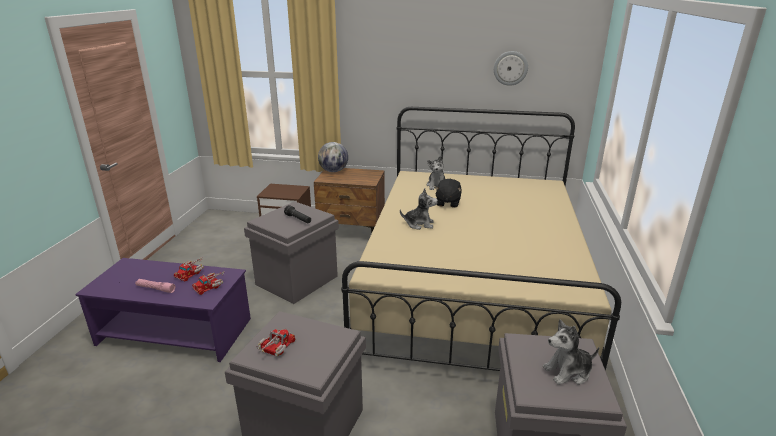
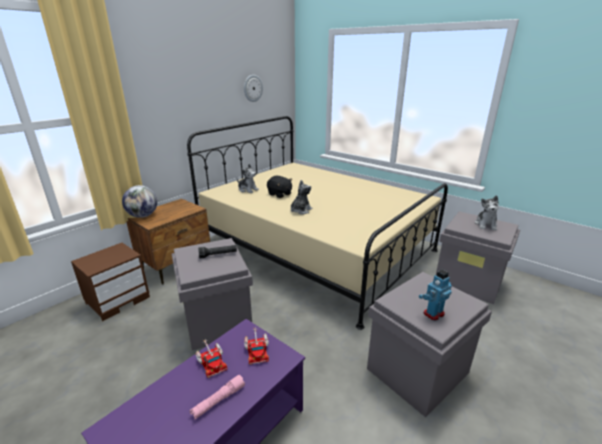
camera: 60 degrees left, 0 degrees up
toy truck [257,329,295,356] -> toy robot [419,270,452,321]

